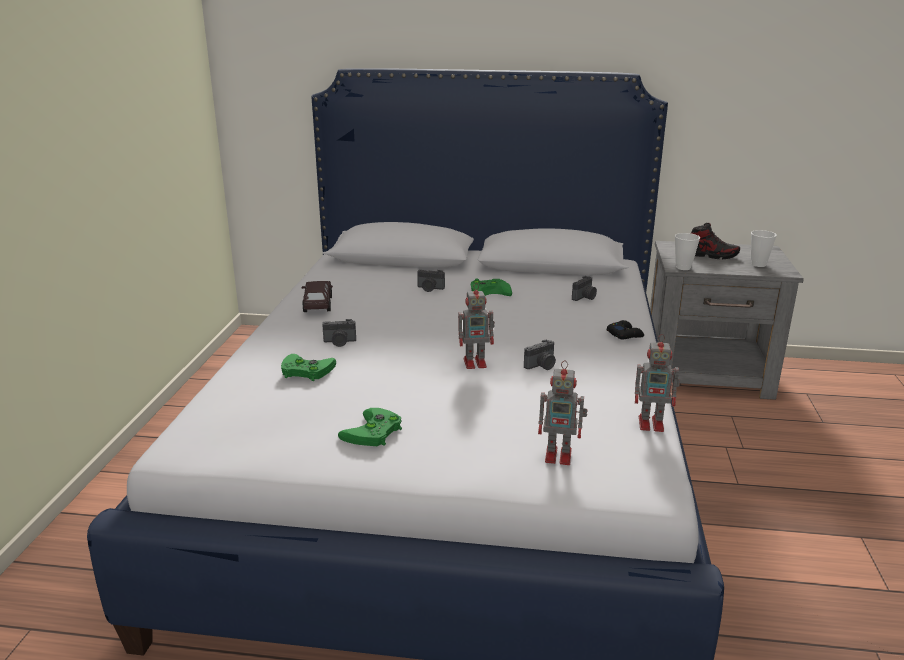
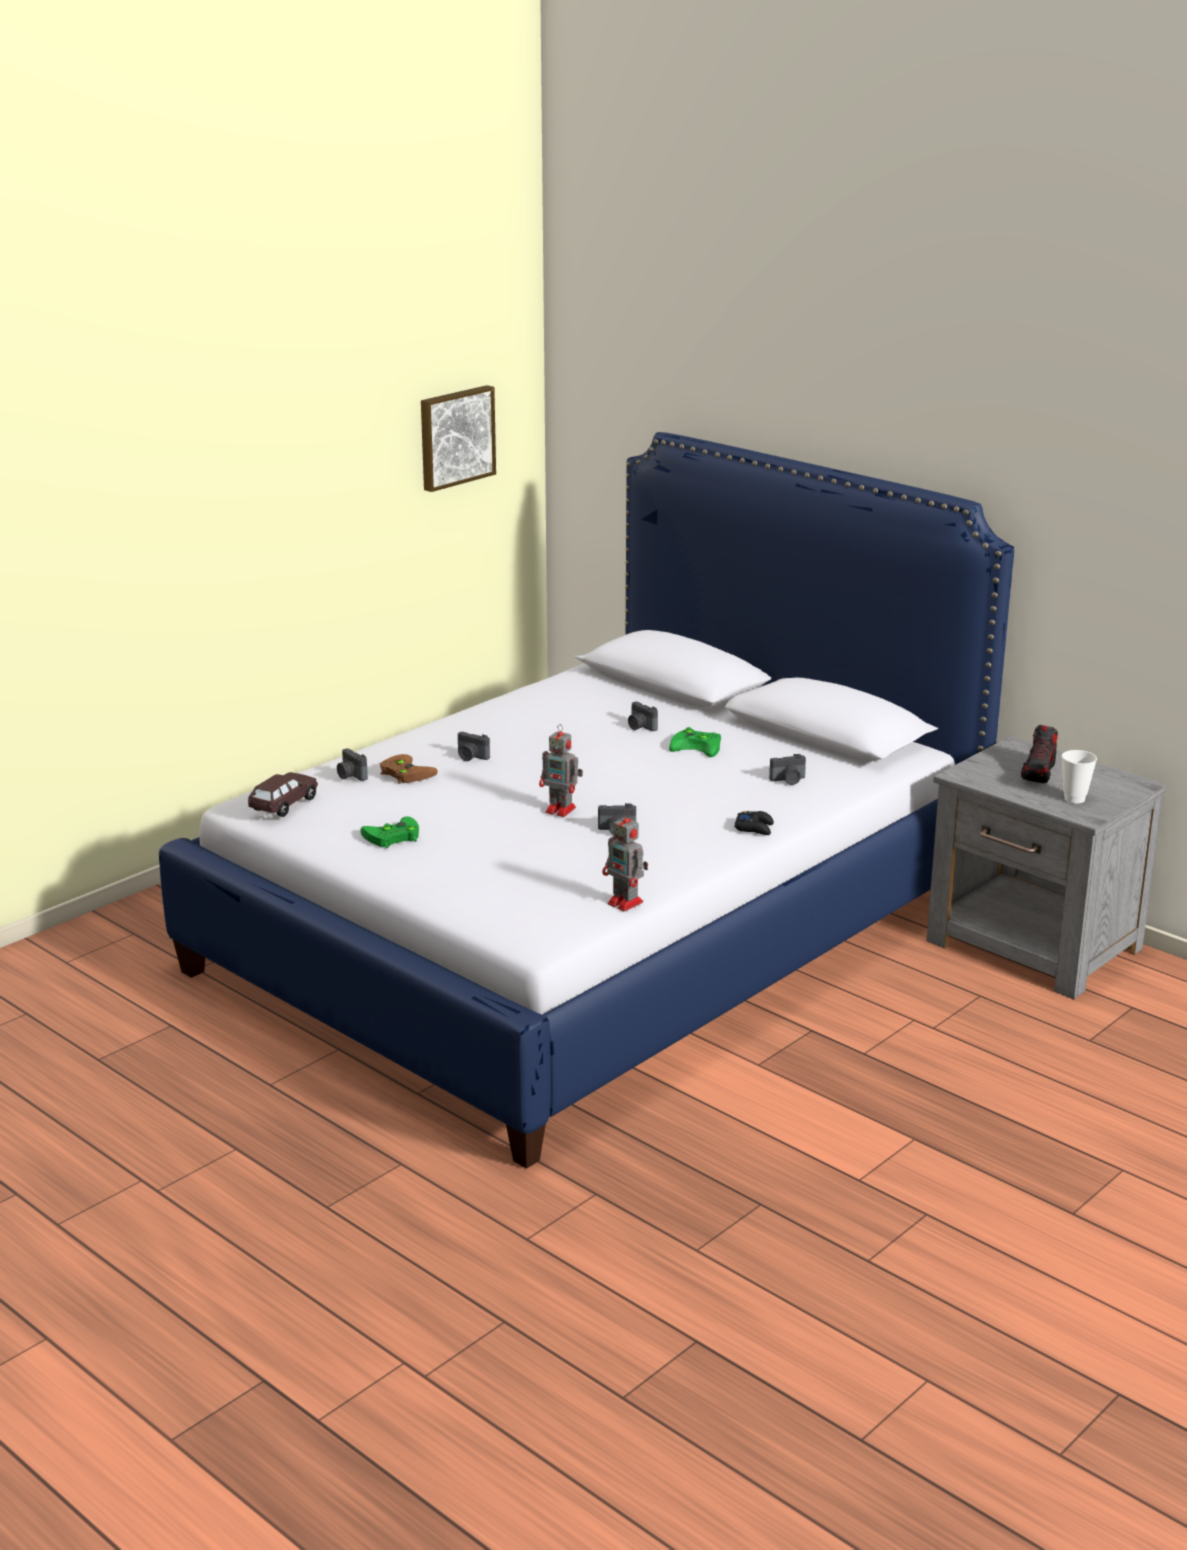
camera: 35 degrees right, 0 degrees up
green game controller [281,354,336,381] -> brown game controller [380,754,438,784]
brown toy car [302,281,333,312] -> brown toy car moved to [248,772,318,817]
toy robot [538,360,587,465] -> none
cup [675,233,700,270] -> none
shoe [691,223,740,259] -> shoe turned 60 degrees clockwise [1021,725,1058,783]
none -> camera [337,748,368,781]
none -> picture [421,385,496,492]

